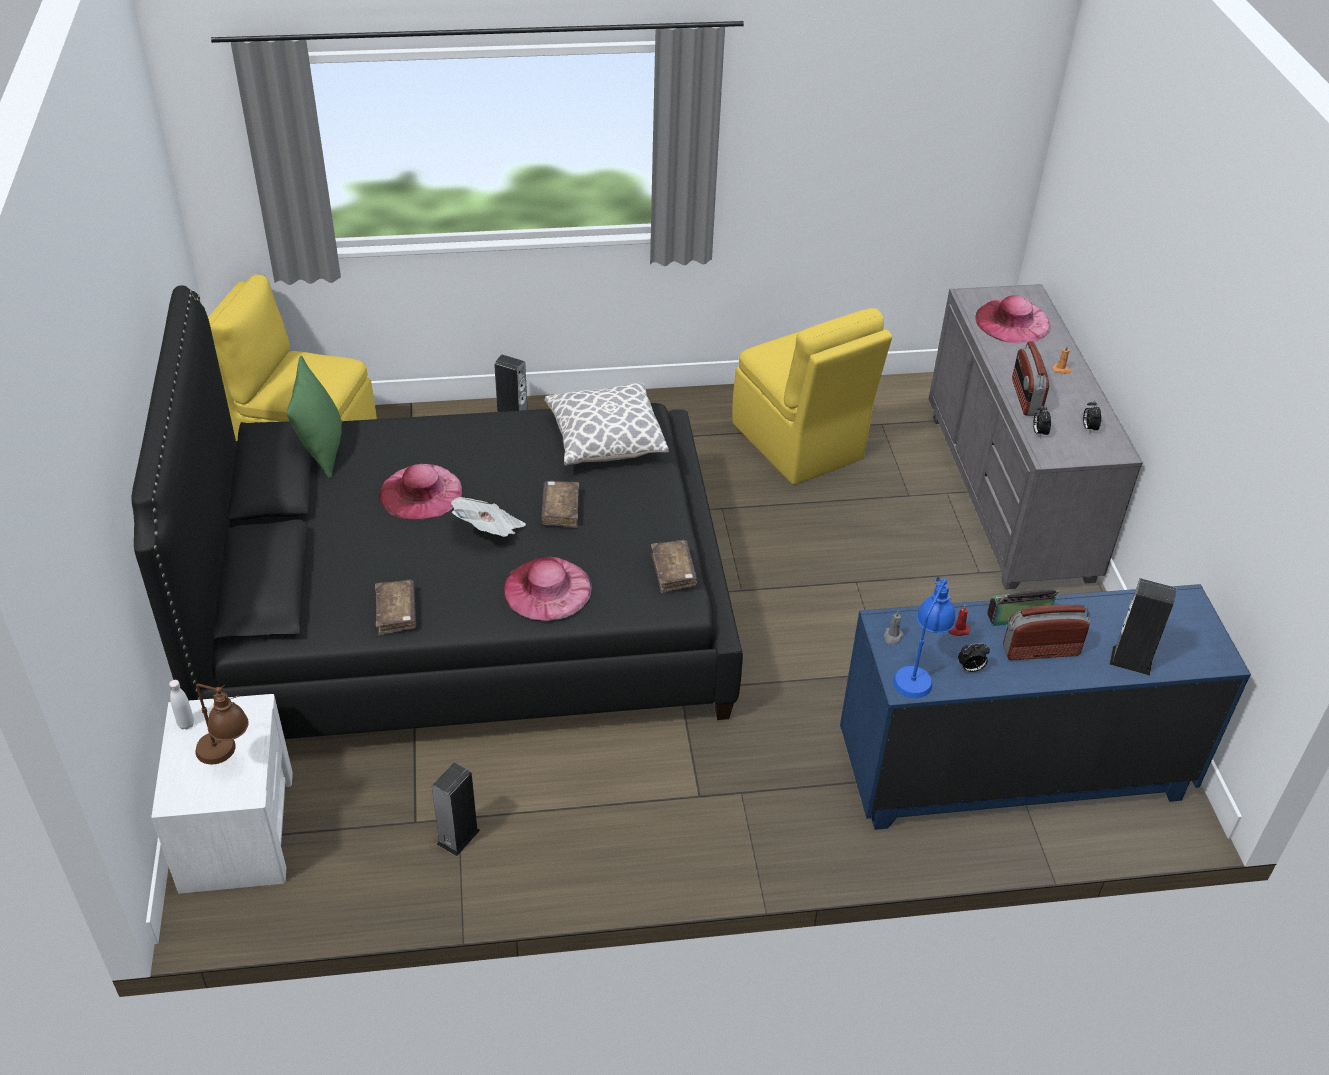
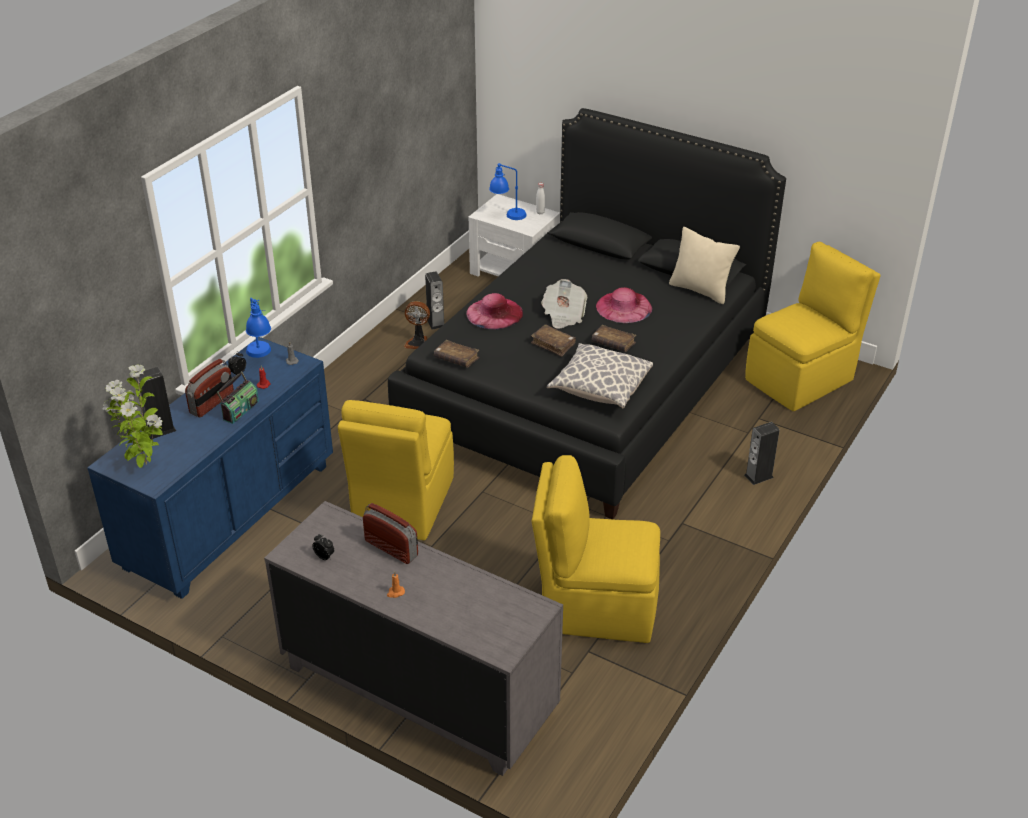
camera: 130 degrees right, 5 degrees down
brown table lamp [195,684,249,764] -> blue table lamp [489,163,527,220]
green pillow [286,356,342,479] -> beige pillow [669,227,740,304]
brown book [375,580,417,636] -> brown book moved to [592,325,636,352]
pink hat [975,295,1050,344] -> none
alarm clock [1033,405,1051,437] -> none
none -> potted plant [103,364,163,468]
none -> yellow chair [338,400,454,540]
none -> fan [404,301,430,349]

